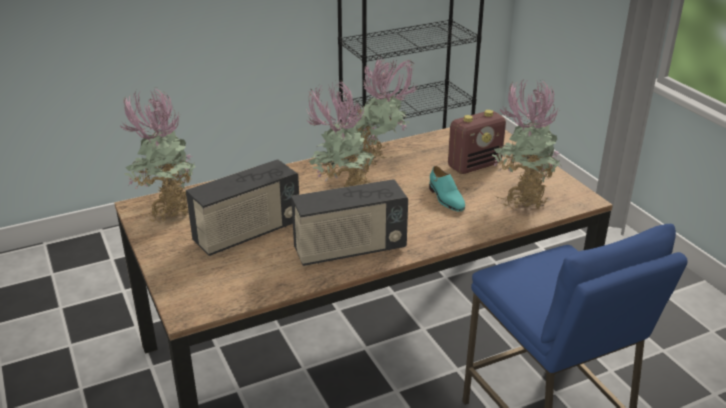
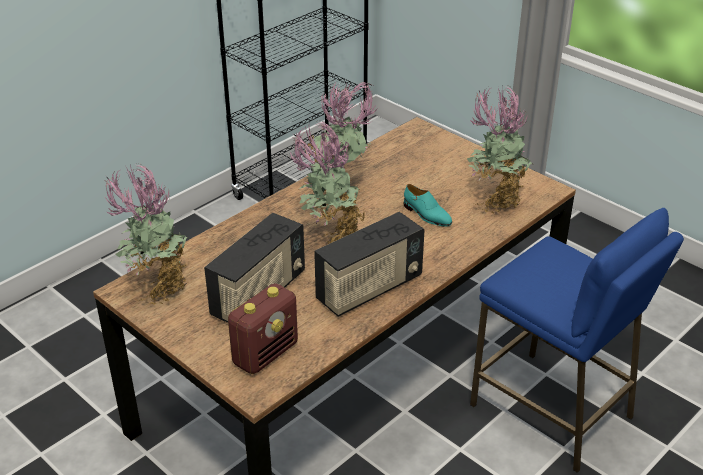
camera: 20 degrees left, 5 degrees up
radio [448,110,506,174] -> radio moved to [228,283,298,374]

